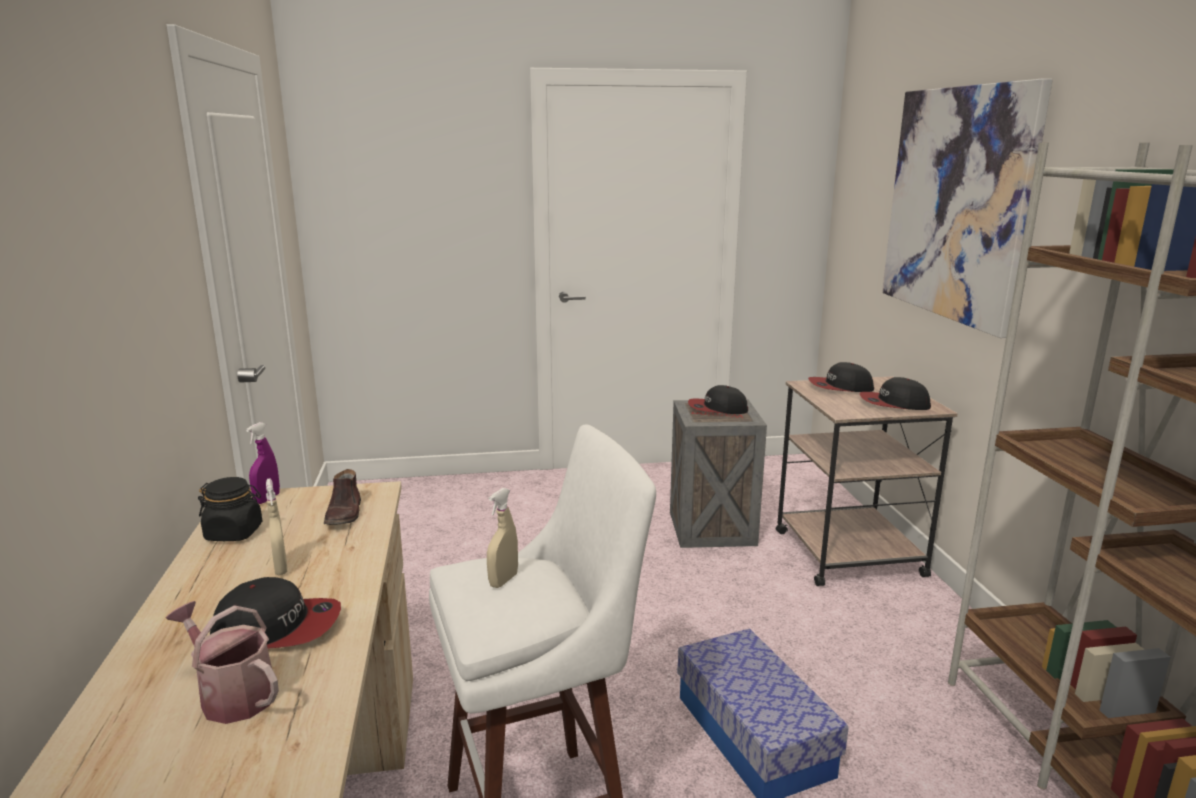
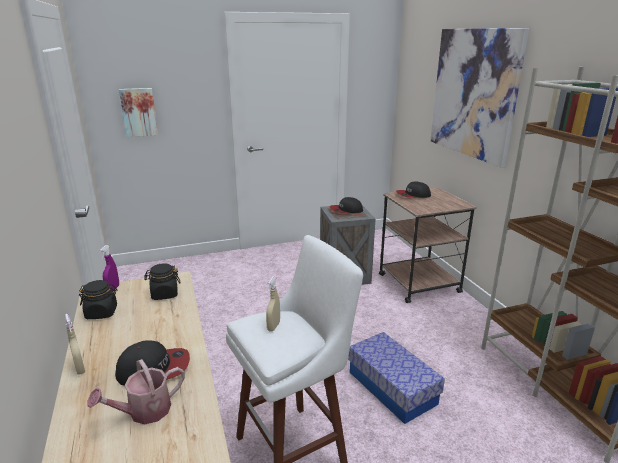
camera: 10 degrees left, 5 degrees up
watering can [166,601,279,724] -> watering can turned 60 degrees counterclockwise [87,359,185,424]
beige spray bottle [266,478,288,575] -> beige spray bottle moved to [65,314,85,375]
brown shoe [324,469,361,525] -> black jar [144,263,180,300]
cap [860,377,931,410] -> none
none -> picture [119,88,158,137]

